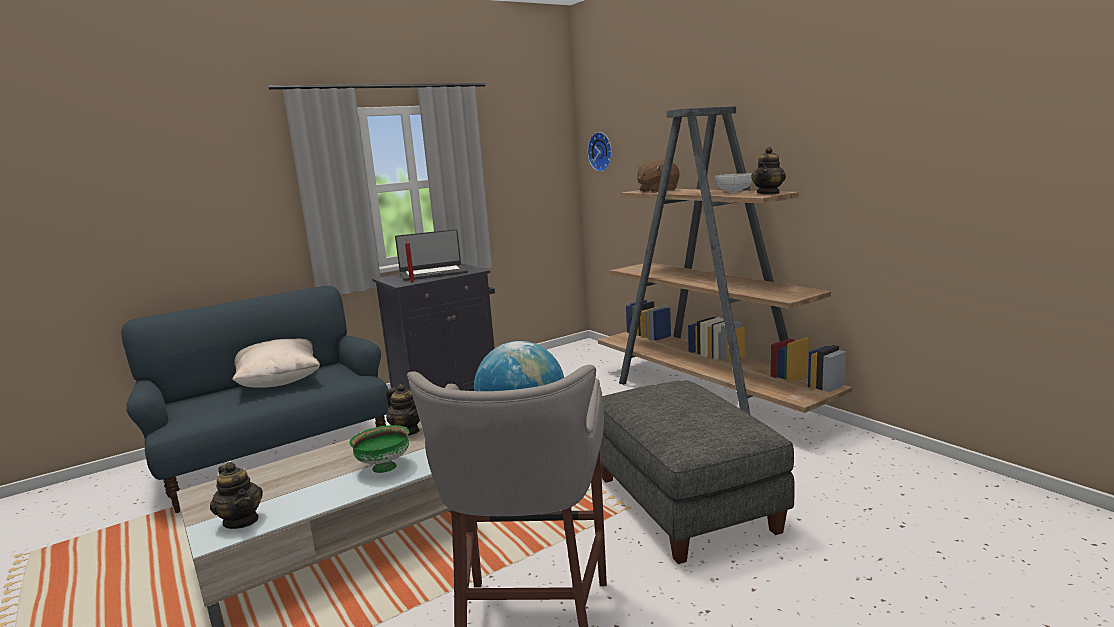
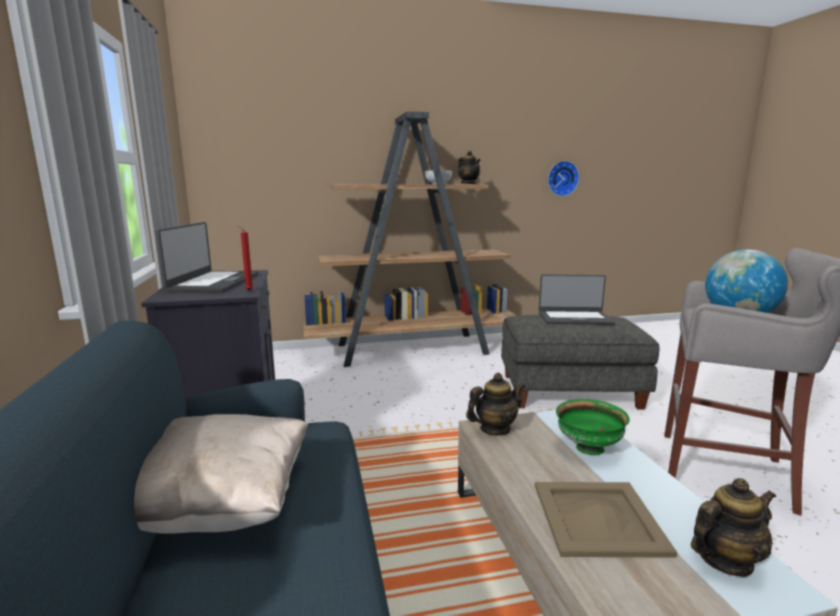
camera: 70 degrees left, 0 degrees up
wall clock [588,132,612,172] -> wall clock moved to [548,161,579,197]
brown plush toy [637,159,679,193] -> none
none -> beige tray [535,482,677,558]
none -> laptop [539,275,615,325]

